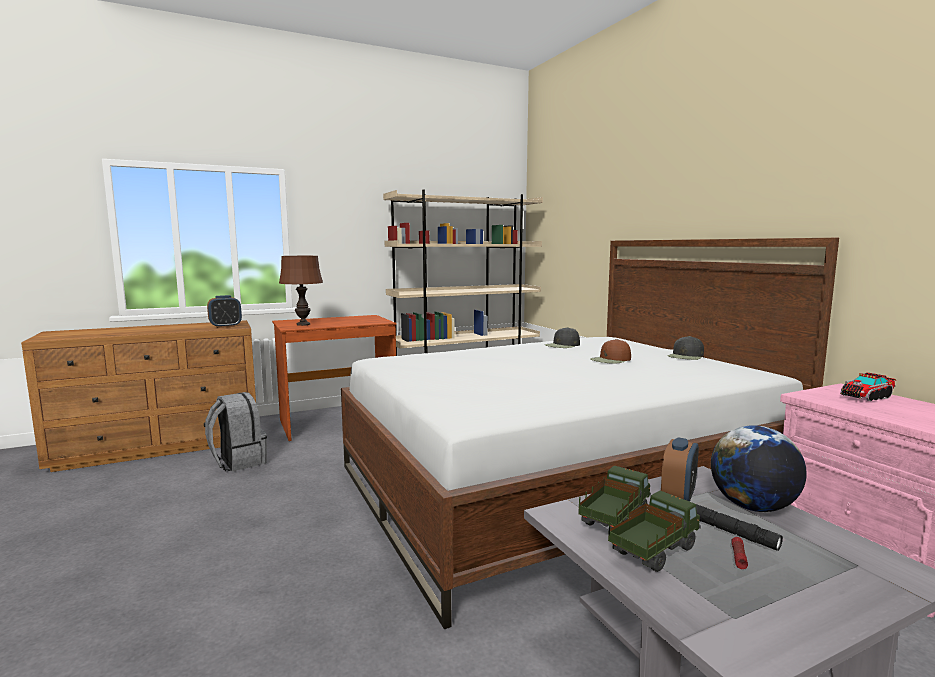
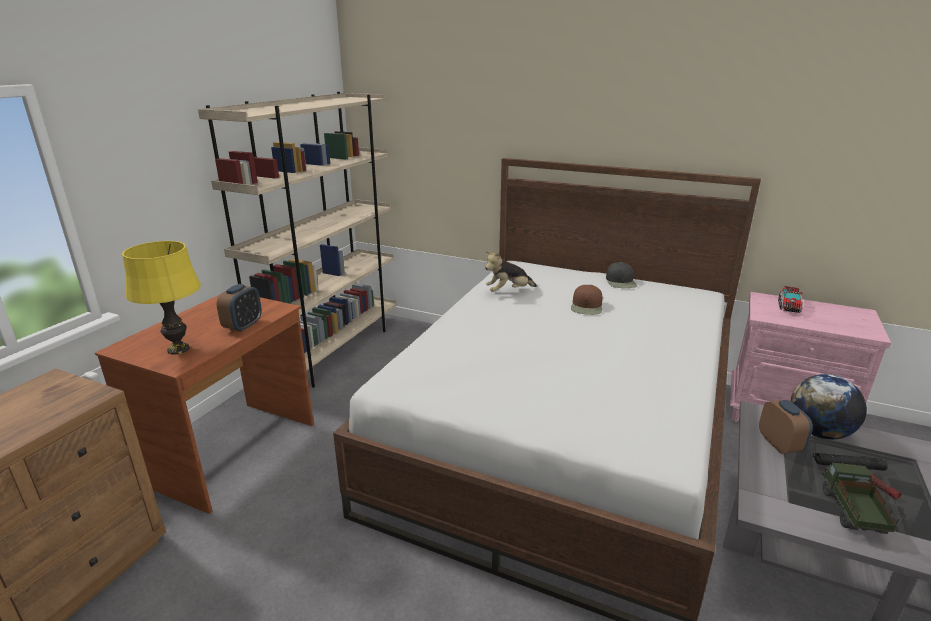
camera: 40 degrees left, 15 degrees up
grey backpack [205,392,267,472] -> none
alarm clock [207,295,242,328] -> alarm clock moved to [217,284,262,332]
brown table lamp [279,256,323,326] -> yellow table lamp [122,241,201,354]
black cap [545,327,580,348] -> plush toy [485,251,537,292]
toy truck [578,466,651,529] -> none

